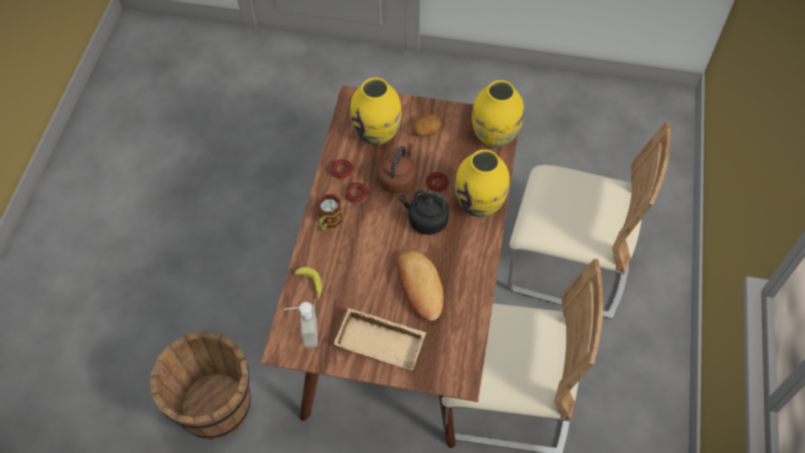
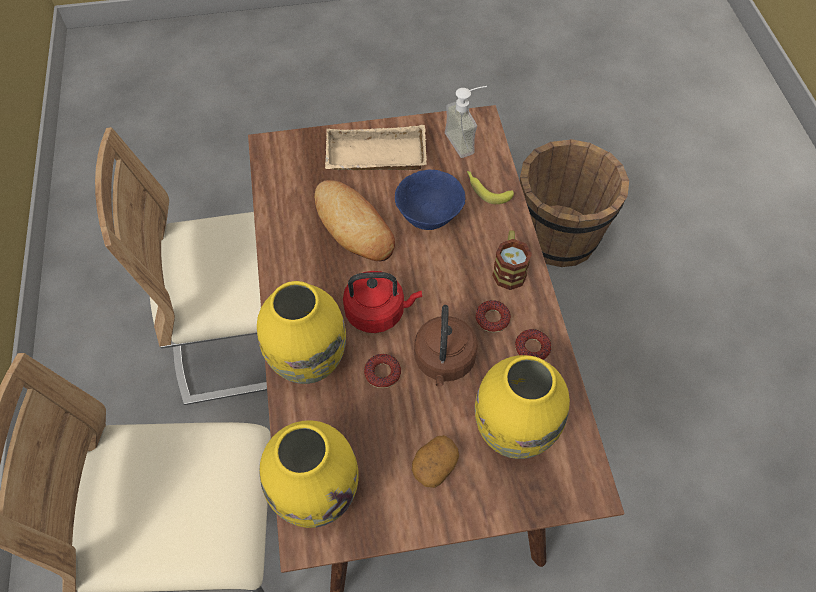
camera: 160 degrees right, 0 degrees up
black kettle [399,190,449,235] -> red kettle [343,271,422,333]
none -> blue bowl [395,169,465,230]

